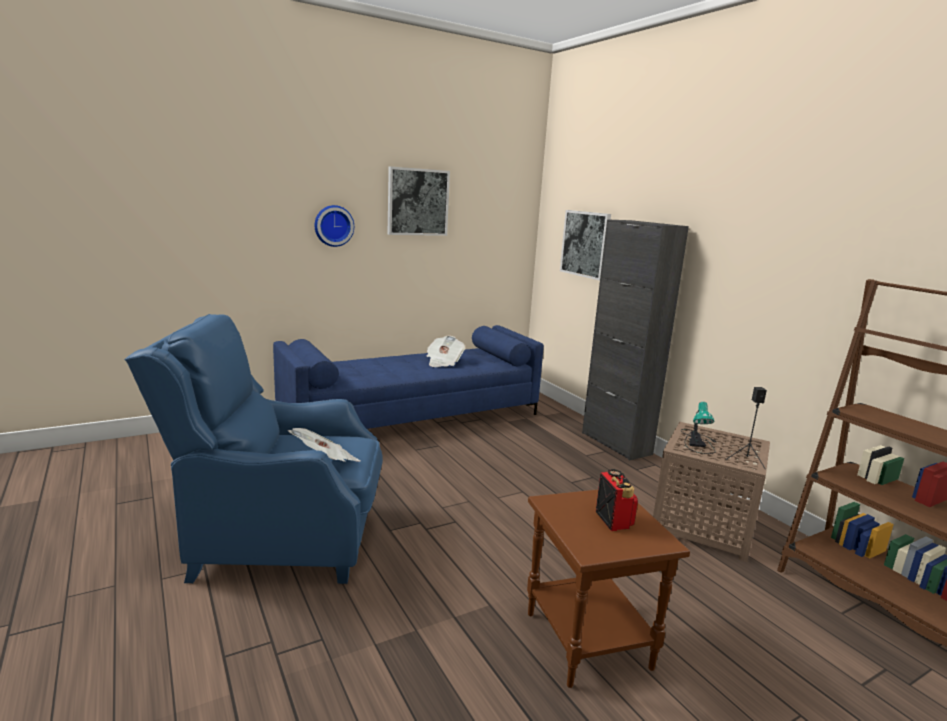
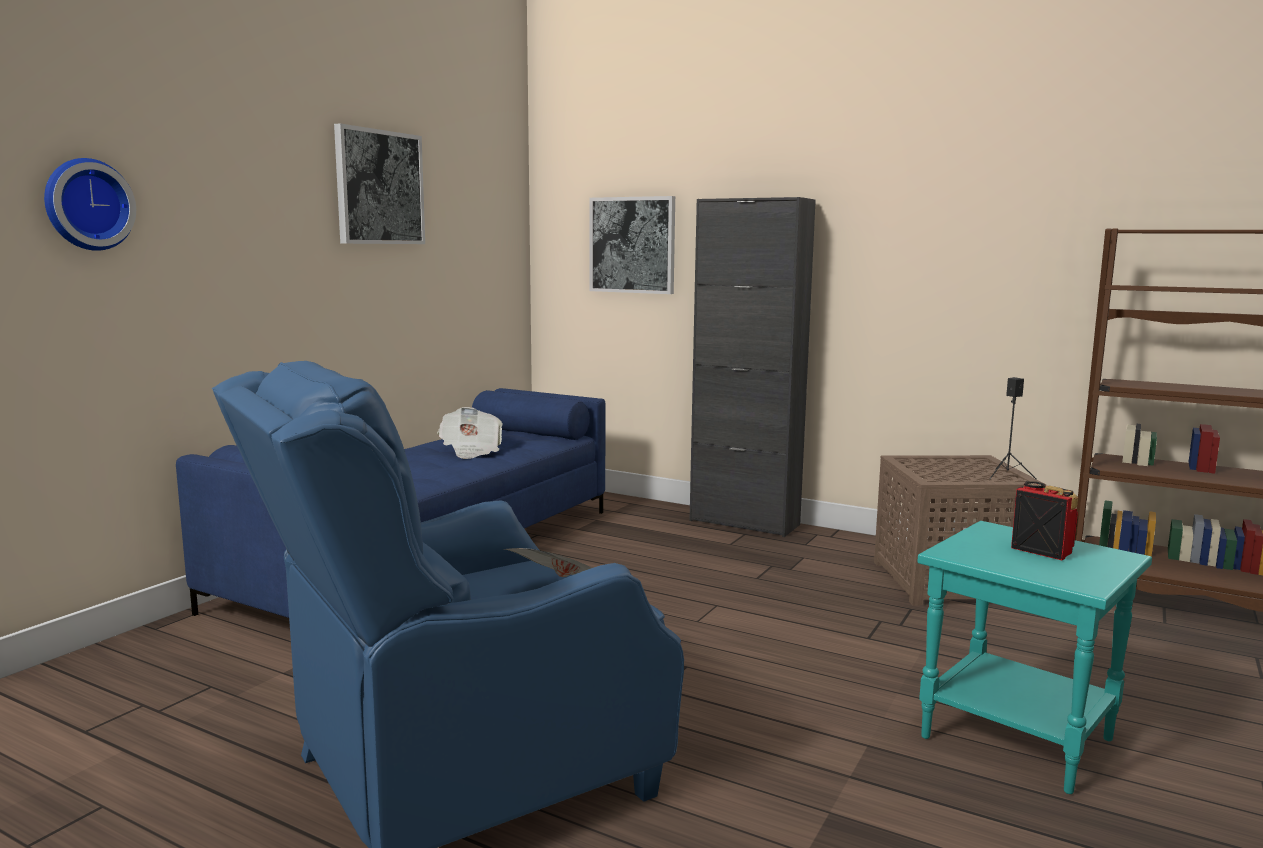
camera: 30 degrees left, 5 degrees down
wall clock [315,205,354,247] -> wall clock moved to [44,158,136,251]
brown side table [527,490,690,688] -> turquoise side table [917,521,1152,794]
table lamp [681,402,716,454] -> none

